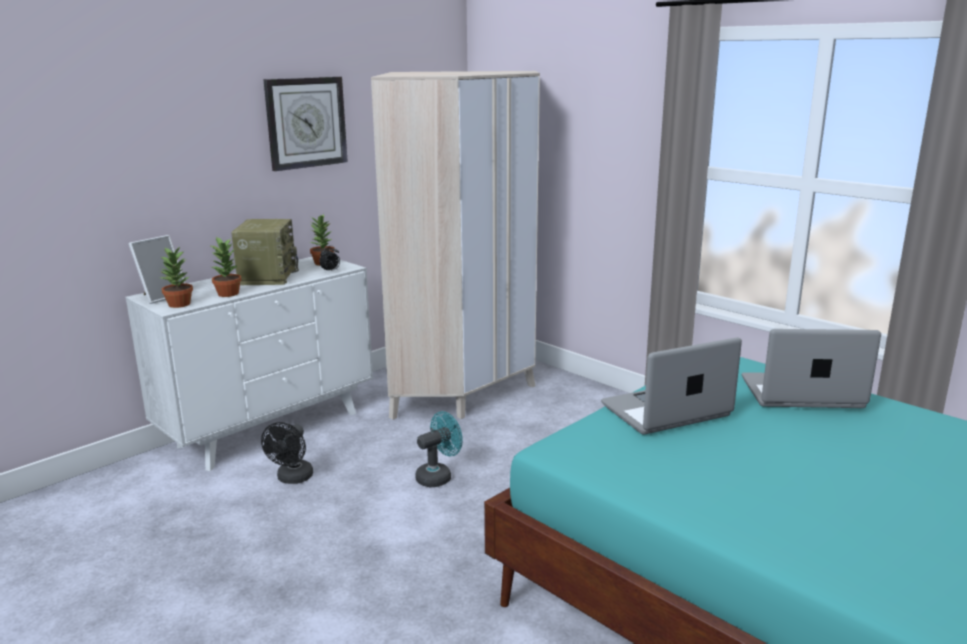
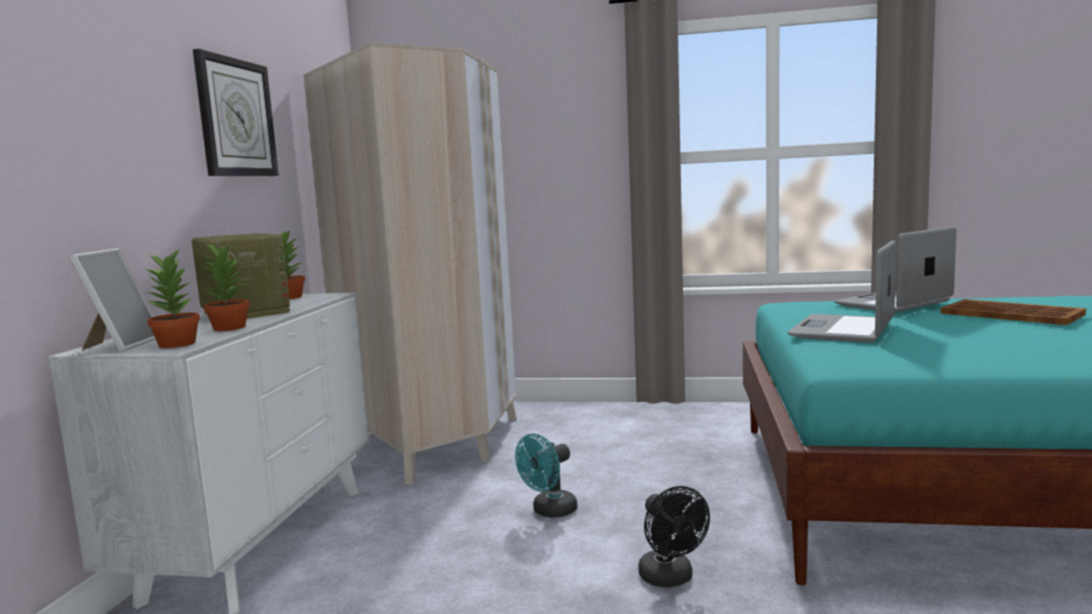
camera: 35 degrees left, 10 degrees down
black fan [261,422,313,484] -> black fan moved to [638,486,710,587]
alarm clock [320,246,340,272] -> none
turquoise fan [415,411,463,487] -> turquoise fan turned 150 degrees counterclockwise [515,434,577,518]
none -> brown tray [941,299,1086,325]

